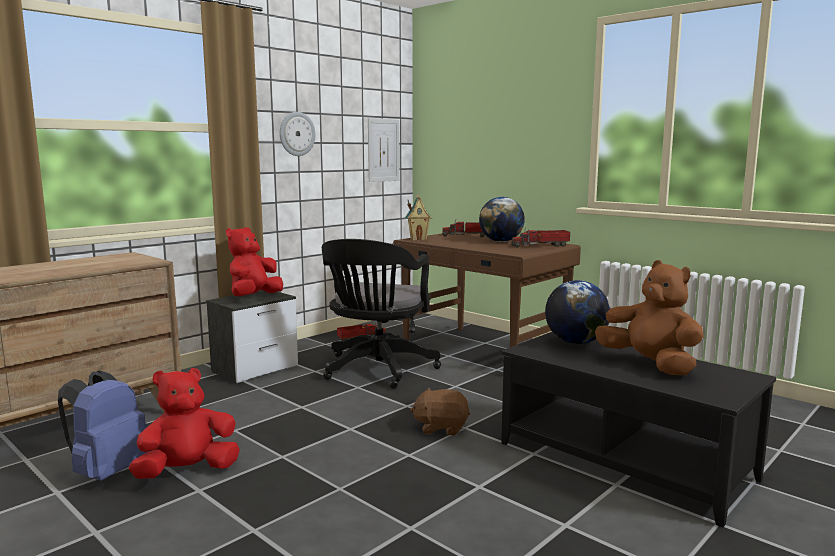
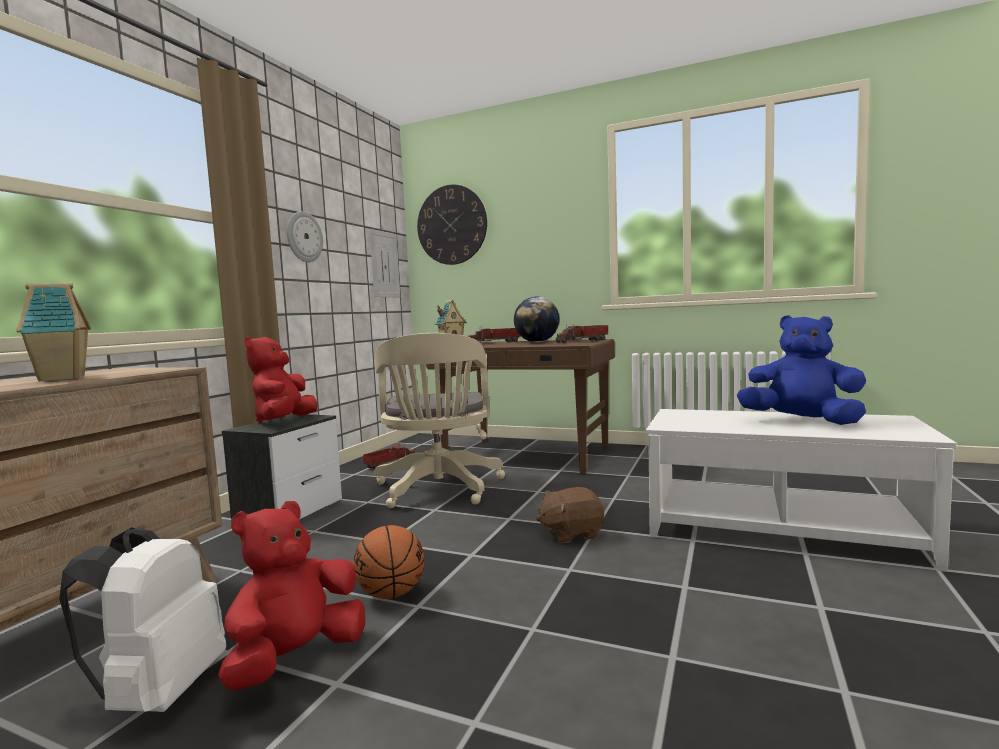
camera: 20 degrees left, 5 degrees down
blue backpack [58,370,148,481] -> white backpack [59,527,226,712]
black office chair [322,239,441,389] -> beige office chair [374,333,505,508]
black coffee table [501,332,776,527] -> white coffee table [646,409,957,572]
globe [545,280,611,344] -> none
brown plush toy [595,260,704,375] -> blue plush toy [737,315,866,425]
none -> toy house [16,283,91,381]
none -> basketball [353,525,424,599]
none -> wall clock [417,184,487,265]

